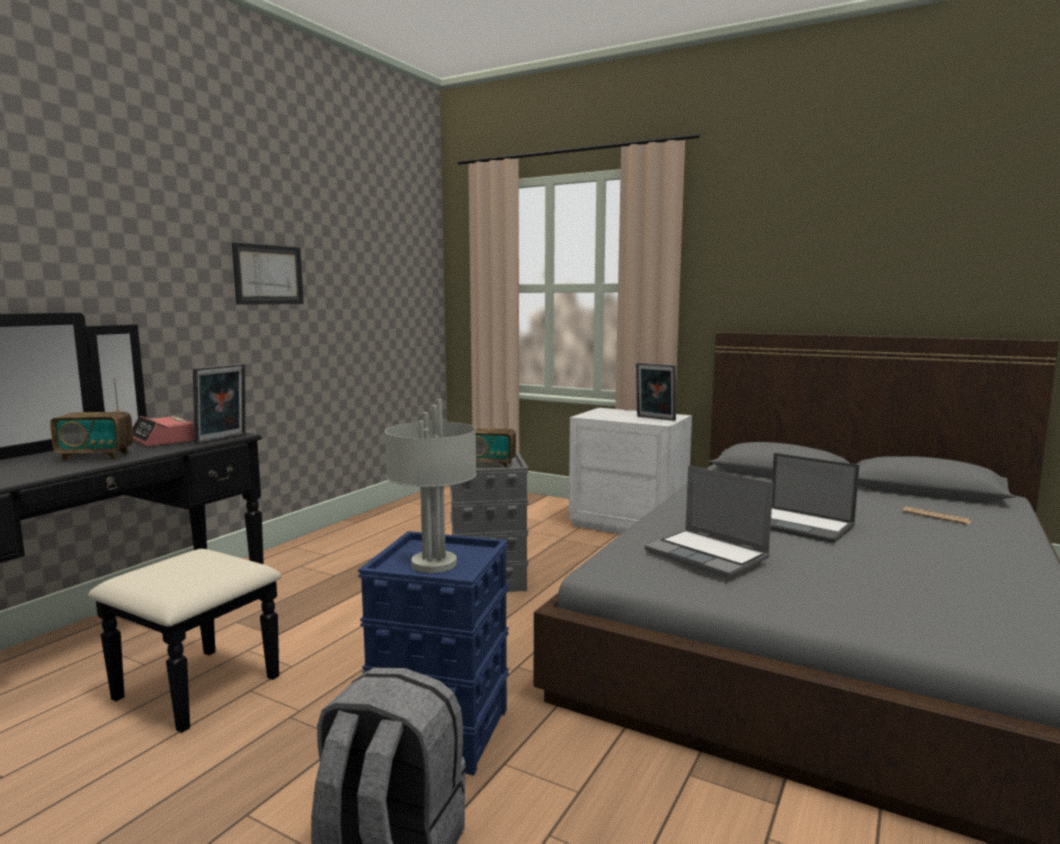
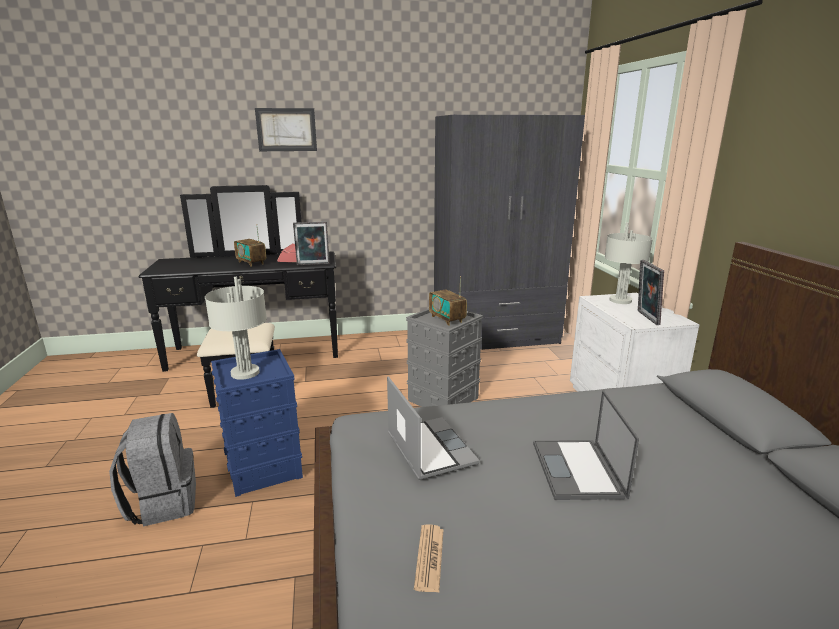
camera: 50 degrees right, 10 degrees up
picture [232,242,304,305] -> picture moved to [255,108,317,151]
laptop [645,465,773,578] -> laptop turned 150 degrees clockwise [387,376,480,480]
newspaper [903,507,972,525] -> newspaper moved to [414,524,443,592]
none -> grey wardrobe [434,115,585,350]
none -> grey table lamp [605,222,653,304]

